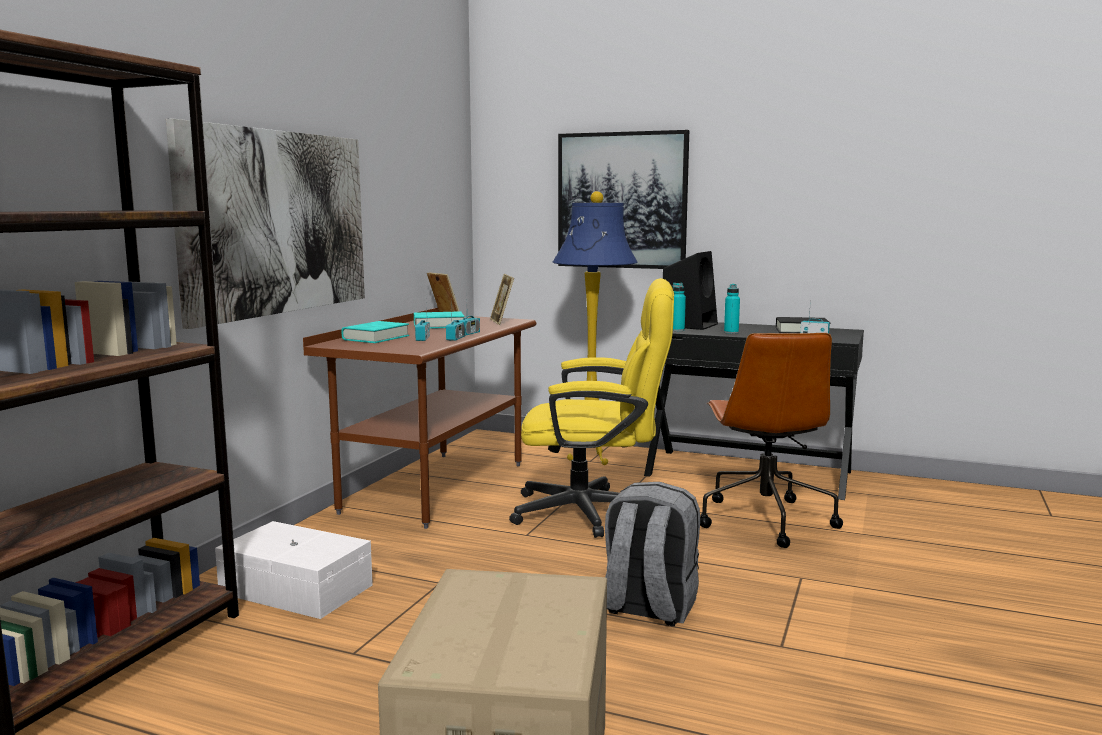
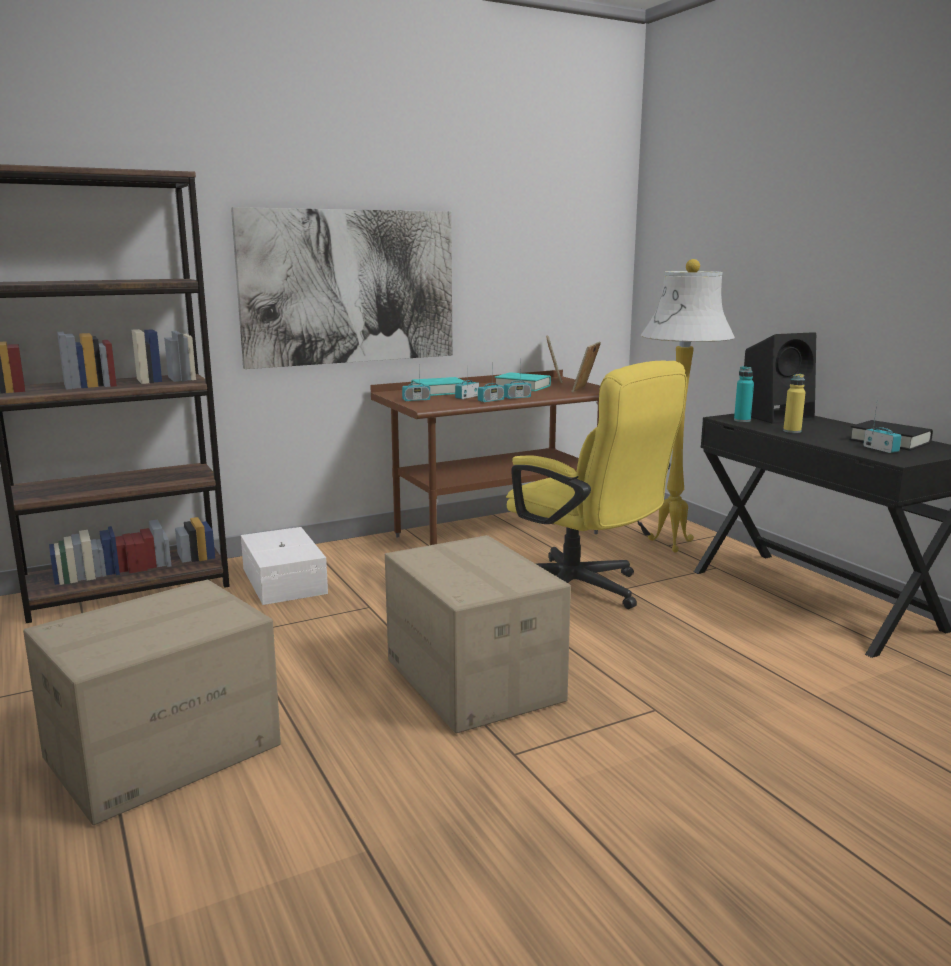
camera: 40 degrees right, 5 degrees up
blue floor lamp [553,191,637,465] -> white floor lamp [641,259,735,552]
picture [558,130,689,269] -> none
grey backpack [605,482,700,626] -> cardboard box [385,535,571,733]
brown office chair [700,333,843,548] -> none
turquoise bottle [724,284,740,334] -> yellow bottle [783,374,806,433]
none -> radio [402,360,430,401]

